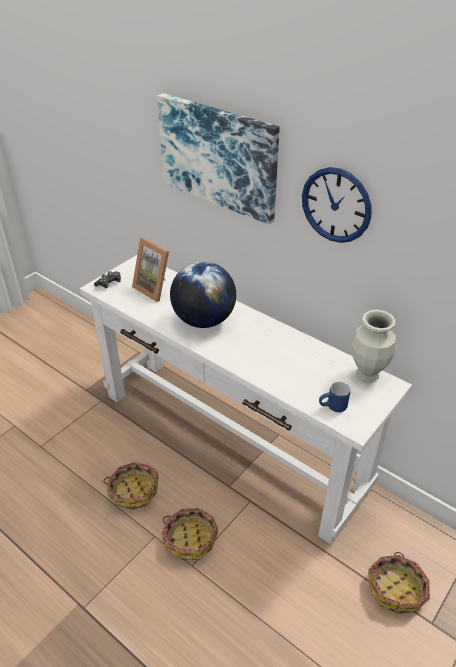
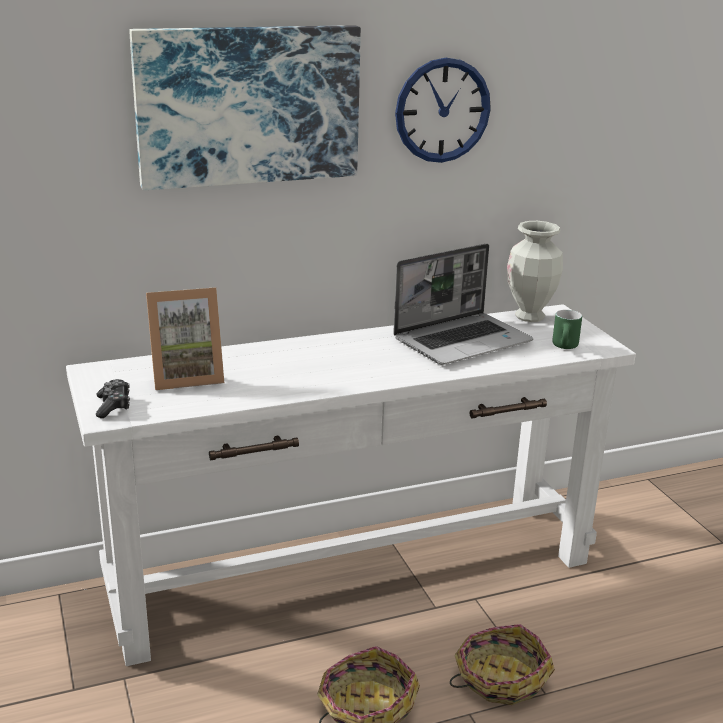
camera: 60 degrees left, 15 degrees down
globe [170,261,236,328] -> none
blue mug [319,382,351,412] -> green mug [552,310,582,349]
basket [369,552,430,614] -> none
none -> laptop [393,244,533,364]

